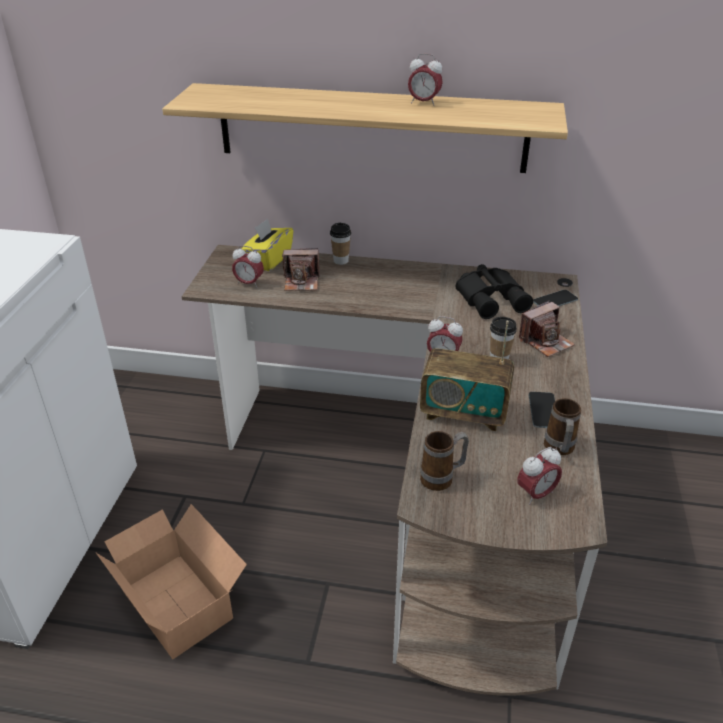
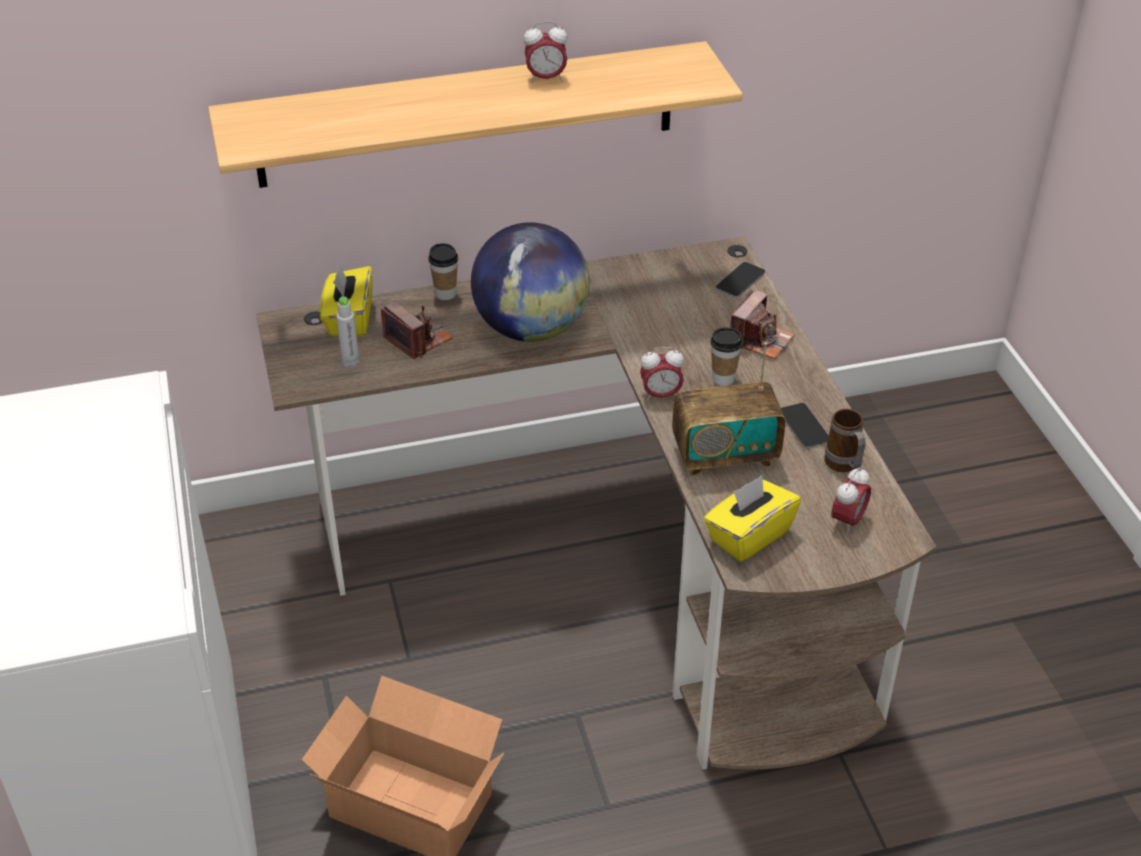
camera: 25 degrees left, 5 degrees up
alarm clock [232,245,264,288] -> grey bottle [336,296,359,367]
camera [282,248,320,291] -> camera turned 105 degrees counterclockwise [381,301,453,359]
mug [420,431,469,491] -> yellow tissue box [704,475,801,562]
black binoculars [456,264,533,319] -> none
none -> globe [471,222,590,342]

